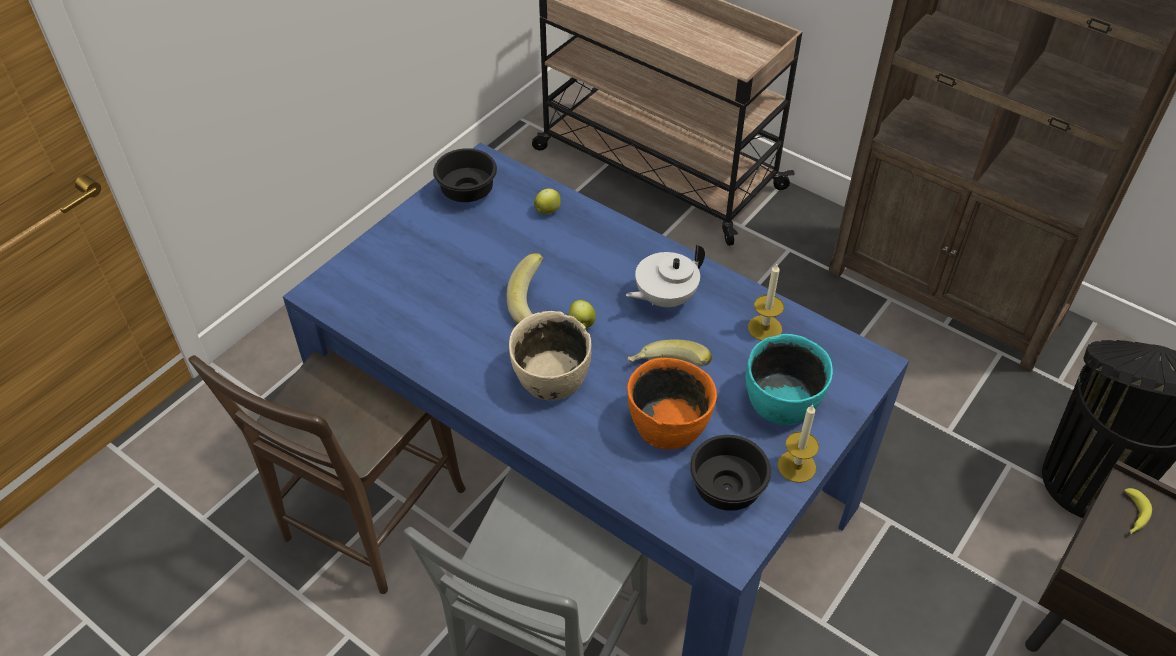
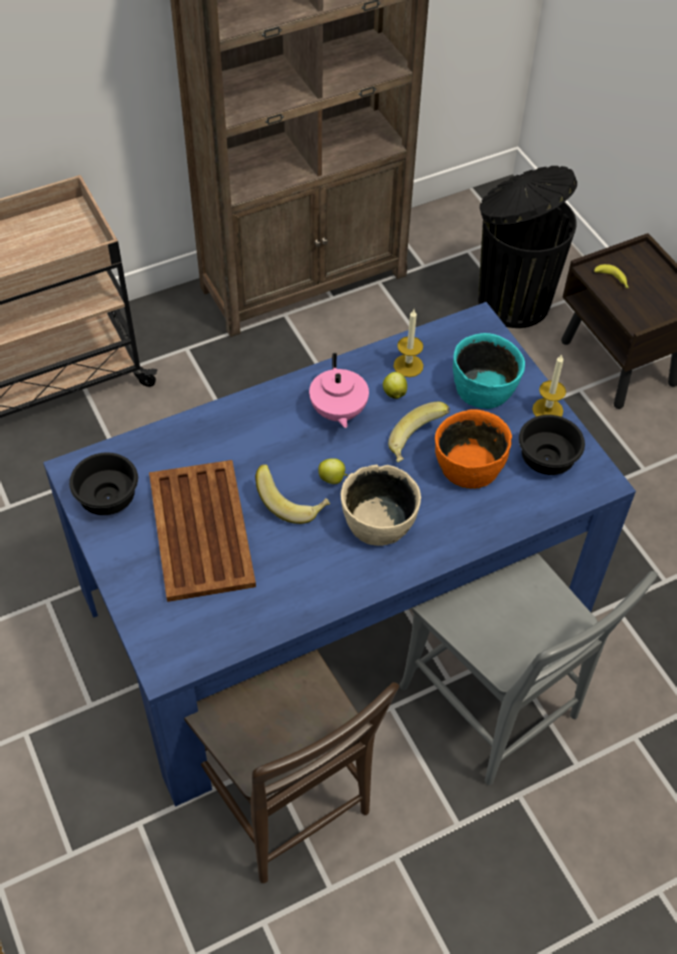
camera: 65 degrees left, 5 degrees up
apple [534,188,561,214] -> apple moved to [383,372,407,399]
white teapot [626,244,705,307] -> pink teapot [309,353,369,428]
none -> brown tray [149,460,256,602]

